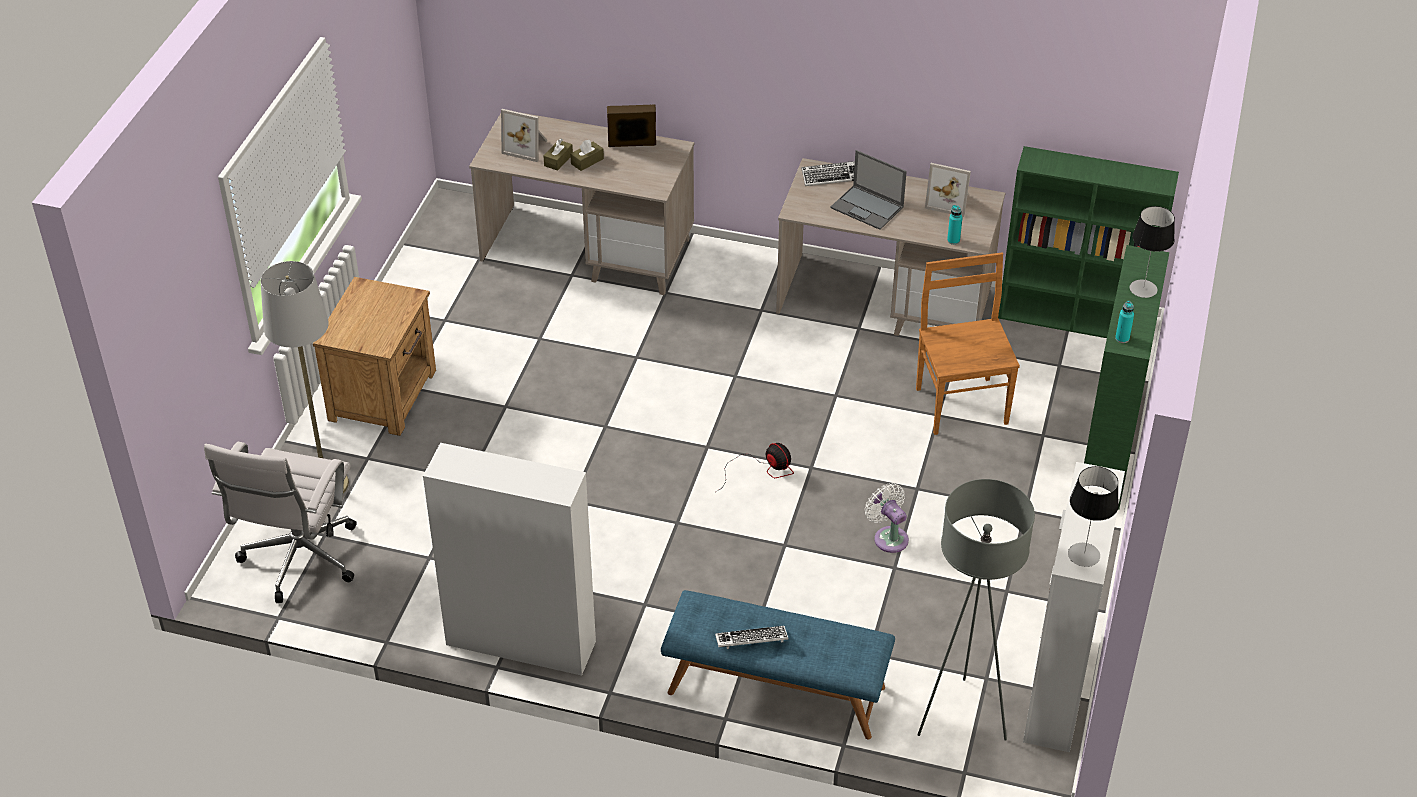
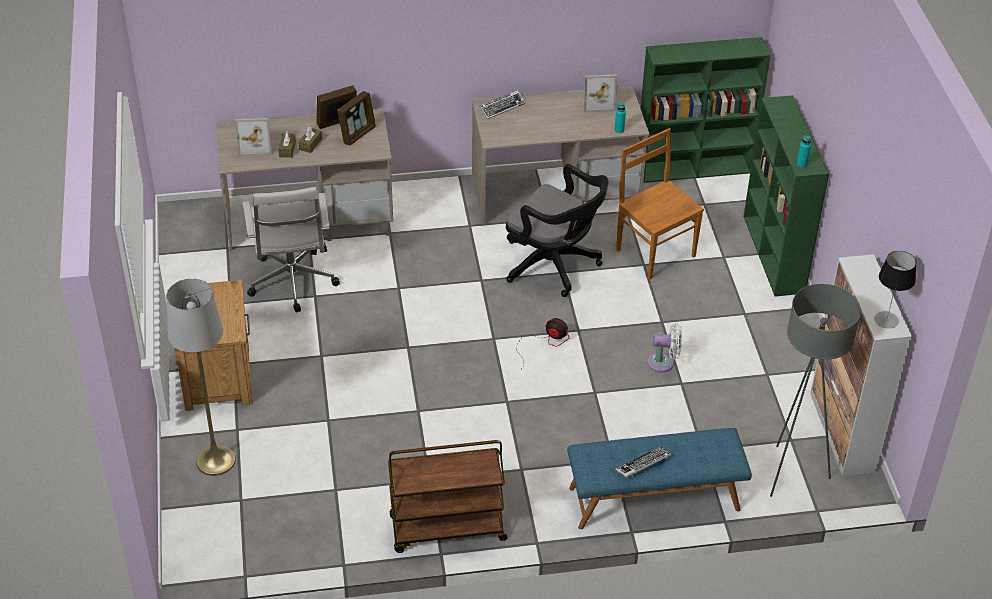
camera: 25 degrees left, 0 degrees up
white office chair [204,442,357,603] -> white office chair moved to [242,187,340,312]
cabinet [423,443,596,676] -> brown cart [388,440,507,553]
laptop [830,150,907,230] -> none
white fan [865,483,909,553] -> white fan turned 150 degrees clockwise [647,323,682,373]
table lamp [1130,206,1175,298] -> none
none -> picture frame [337,91,376,145]
none -> black office chair [506,164,609,297]

